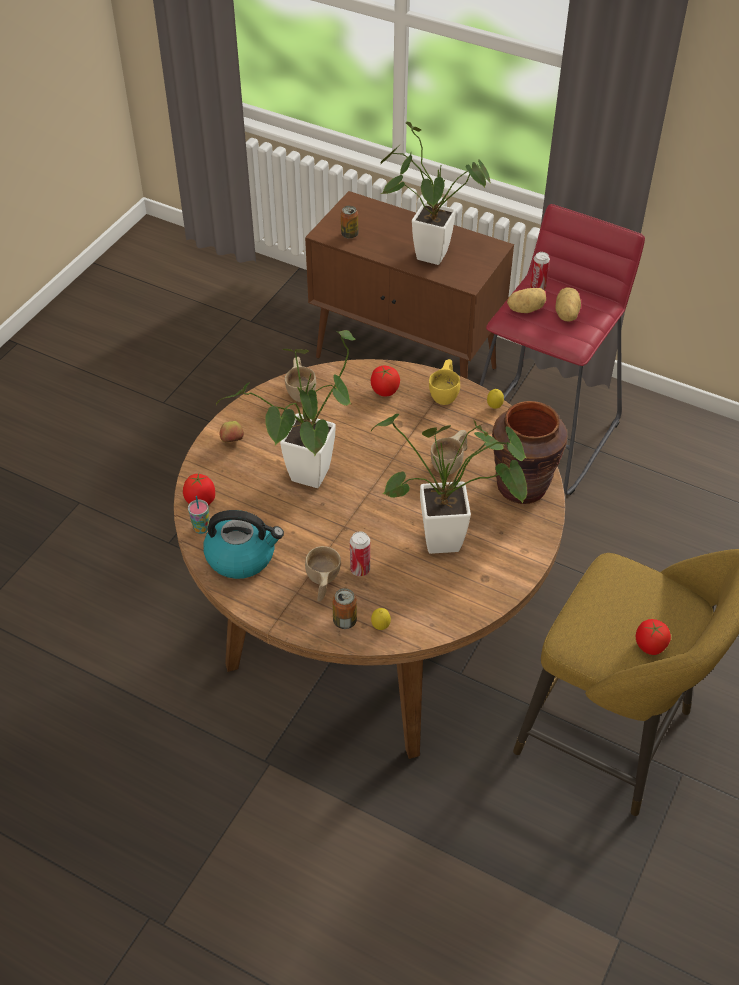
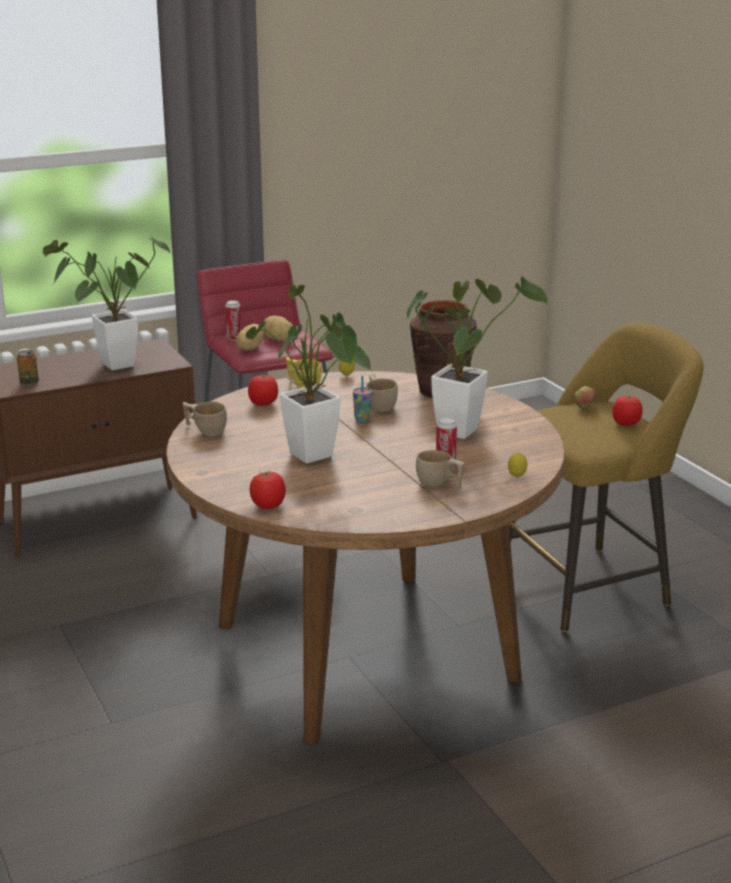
camera: 55 degrees left, 25 degrees down
cup [188,496,209,534] -> cup moved to [353,376,372,422]
kettle [203,510,284,579] -> none
apple [220,421,244,442] -> apple moved to [575,386,597,409]
can [332,588,357,629] -> none

